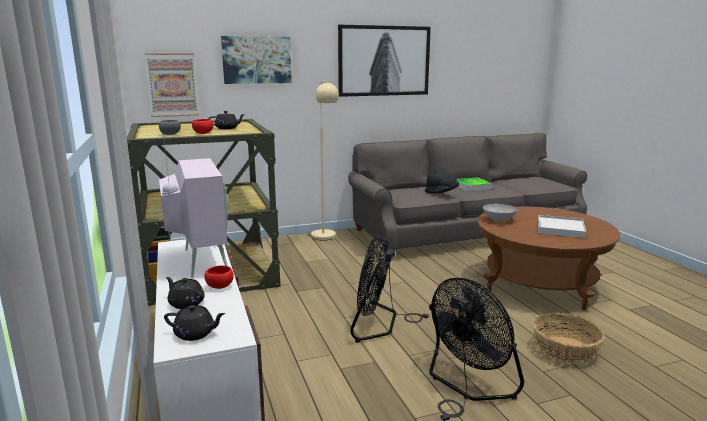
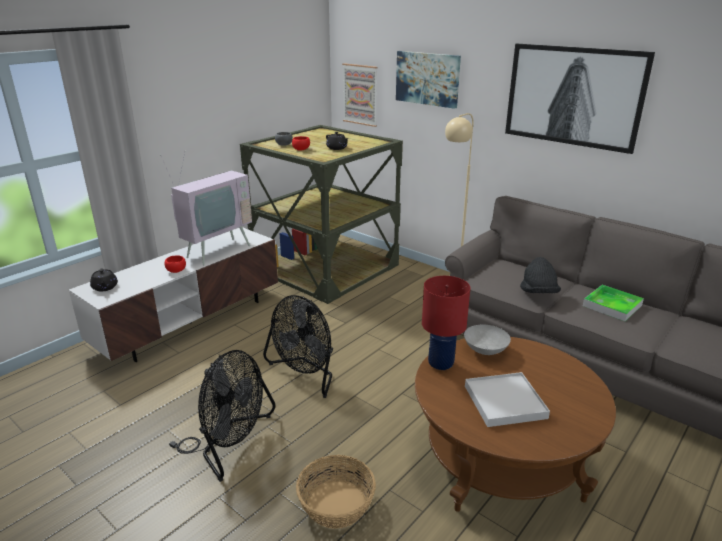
camera: 60 degrees right, 10 degrees up
black teapot [166,277,205,309] -> none
black fan [350,236,430,343] -> black fan turned 120 degrees counterclockwise [263,295,333,398]
none -> red table lamp [422,276,470,370]

